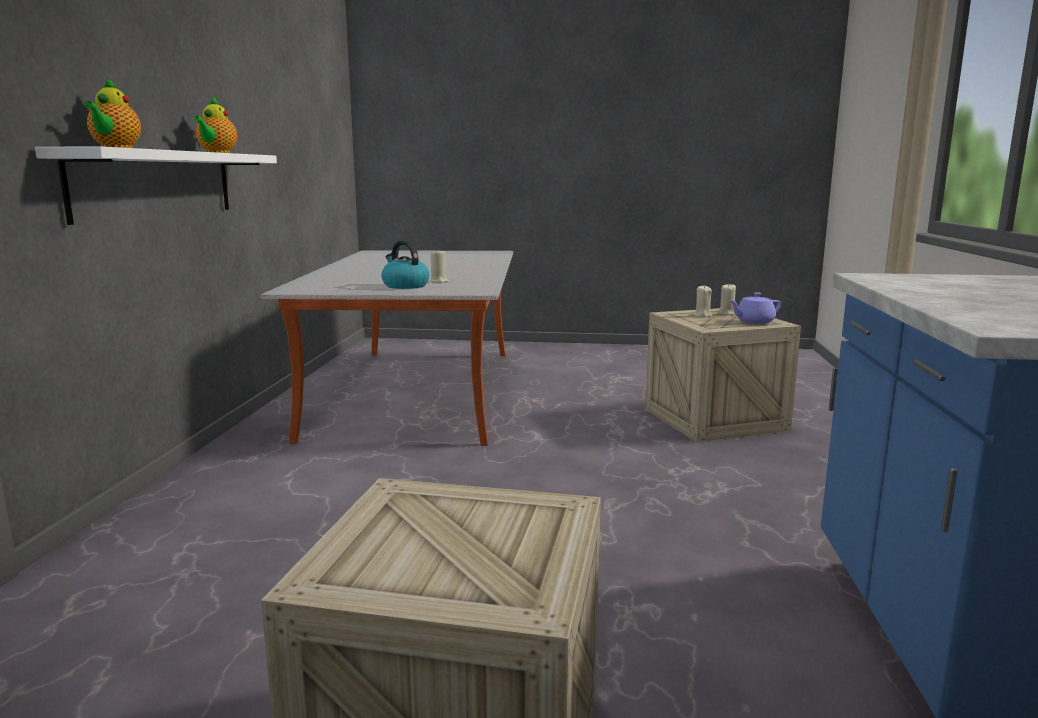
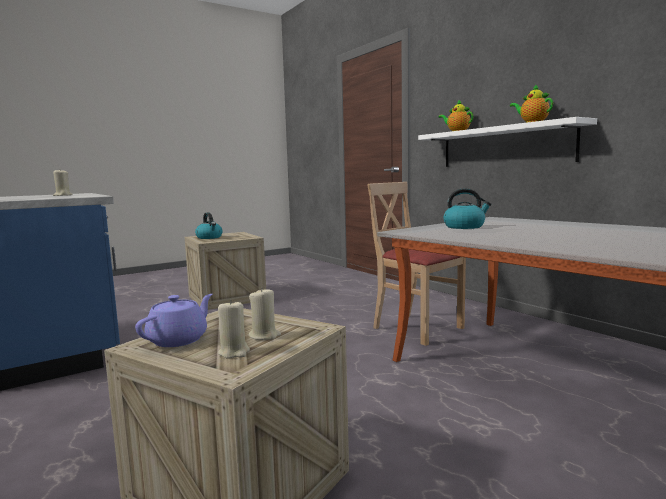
camera: 140 degrees right, 5 degrees down
beige candle [430,251,449,283] -> beige candle moved to [53,170,72,196]
none -> kettle [195,212,223,239]
none -> beige chair [367,182,466,346]

